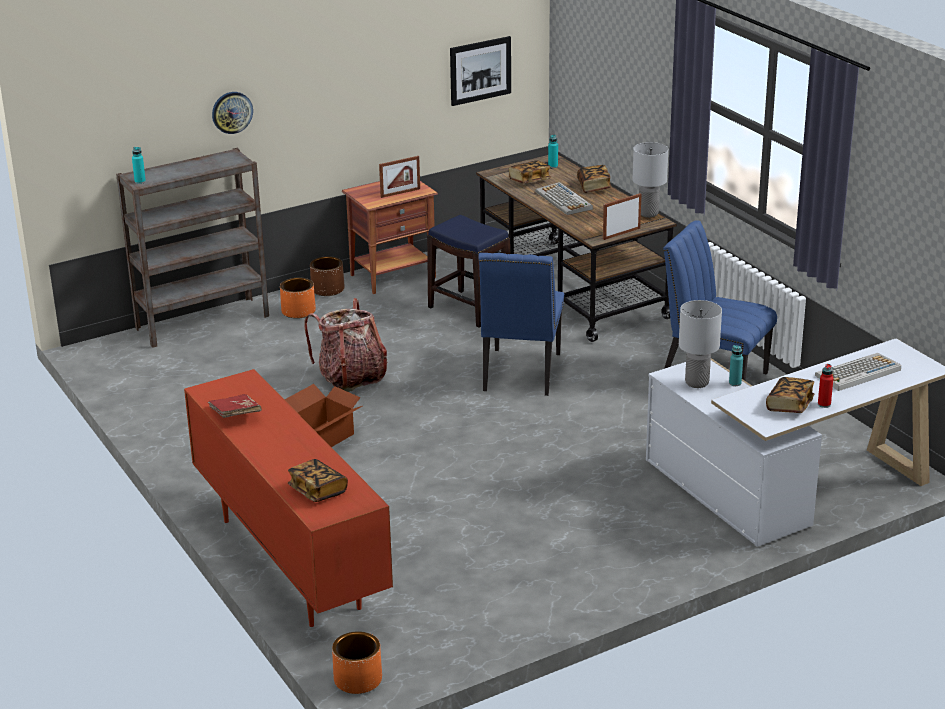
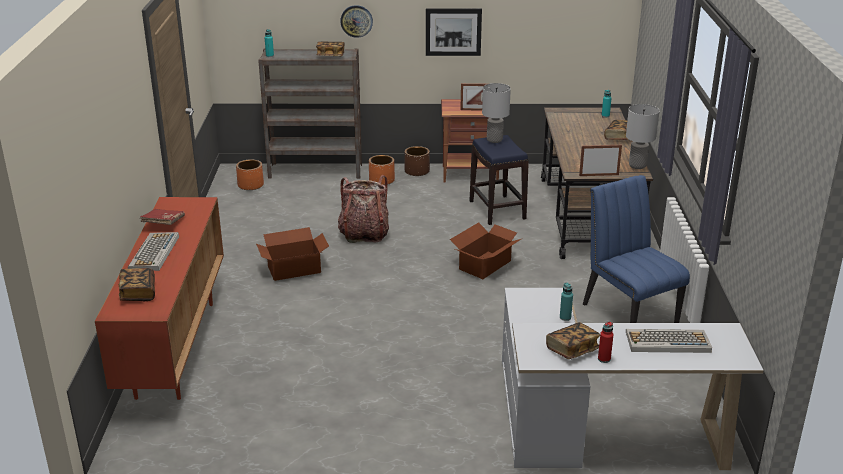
camera: 30 degrees right, 0 degrees up
orange planter [332,631,382,694] -> orange planter moved to [236,159,264,190]
picture [450,36,511,106] -> picture moved to [426,8,482,56]
blue chair [478,253,564,396] -> cardboard box [450,222,521,279]
book [509,161,551,183] -> book moved to [316,42,345,56]
keyboard [535,182,593,215] -> keyboard moved to [128,232,179,271]
grey table lamp [679,300,722,388] -> grey table lamp moved to [482,83,511,143]

